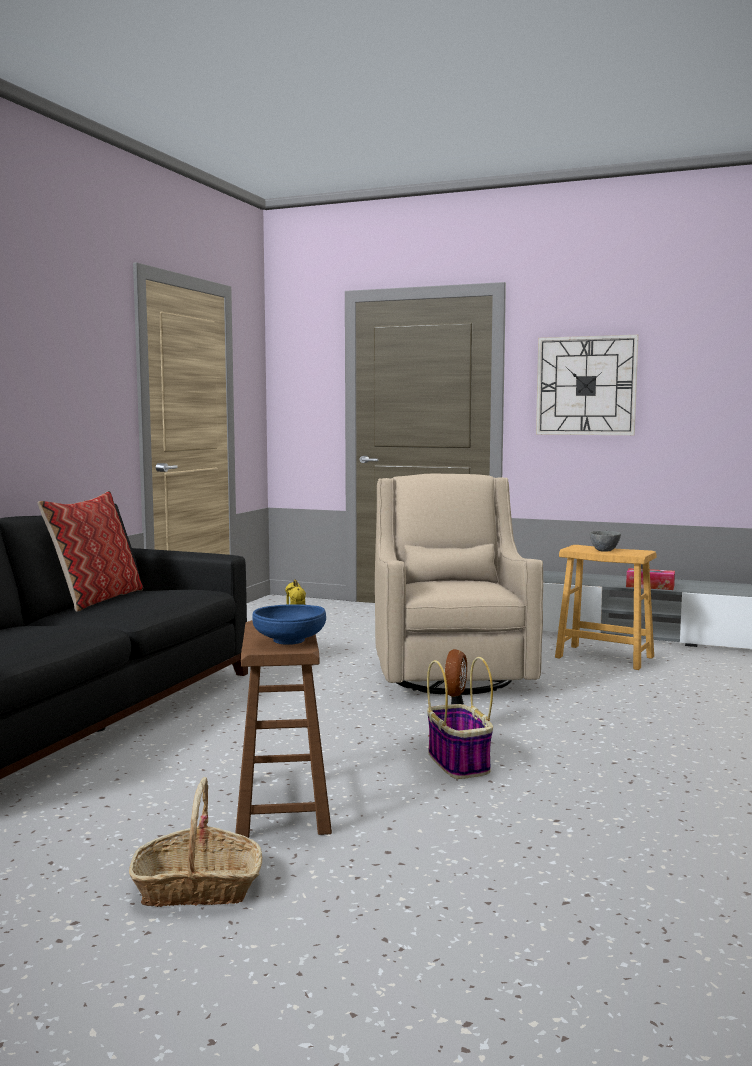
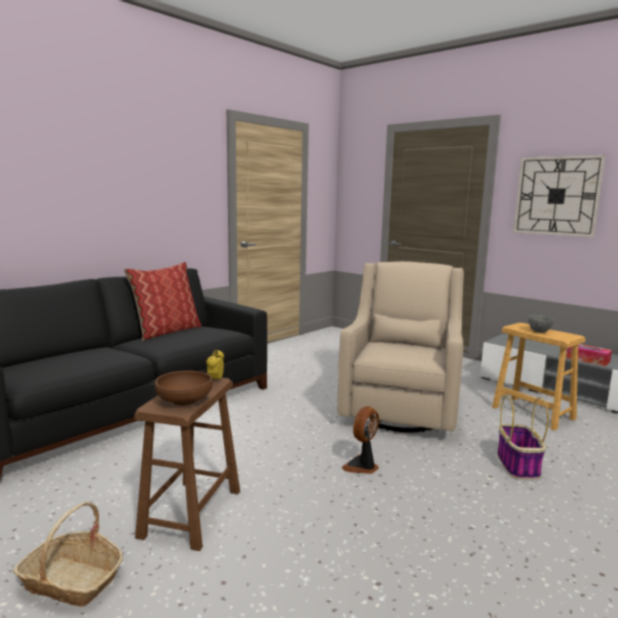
camera: 20 degrees right, 5 degrees up
blue bowl [252,604,326,645] -> brown bowl [155,371,213,406]
basket [427,657,493,779] -> basket moved to [497,396,549,479]

